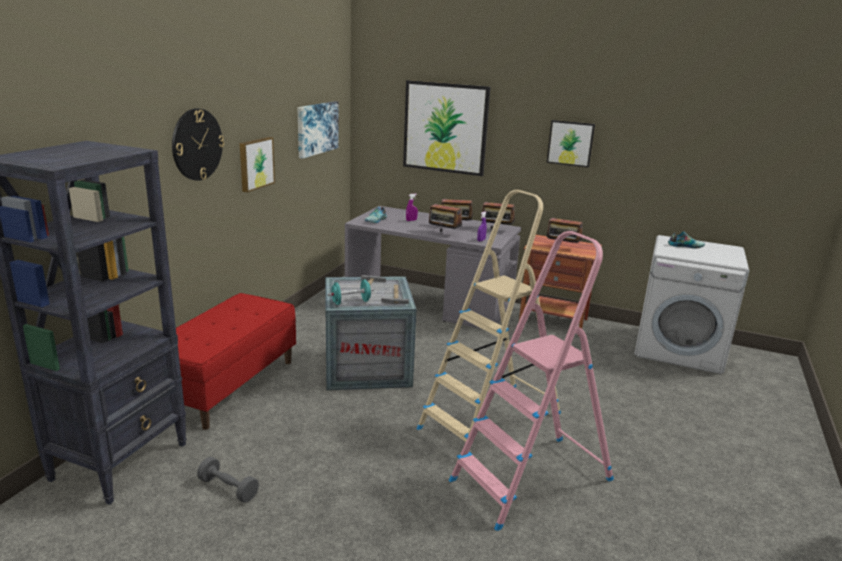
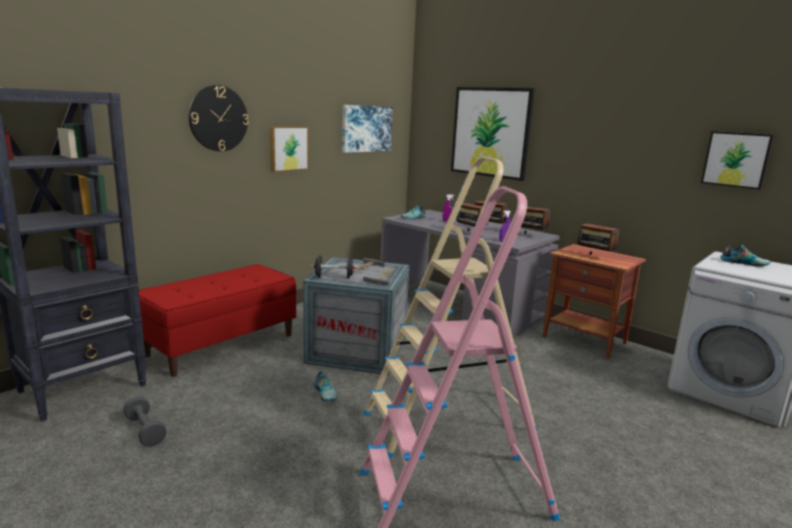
camera: 20 degrees right, 5 degrees down
turquoise dumbbell [328,280,374,305] -> black dumbbell [310,255,358,278]
picture [547,120,595,168] -> picture moved to [701,131,774,190]
none -> shoe [314,371,338,402]

